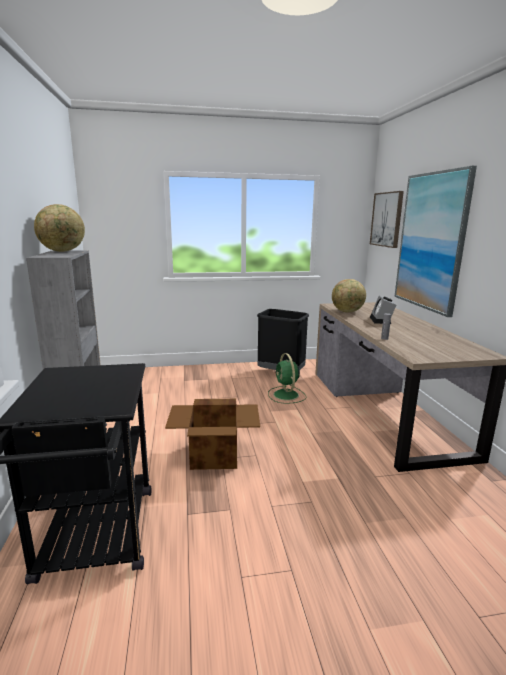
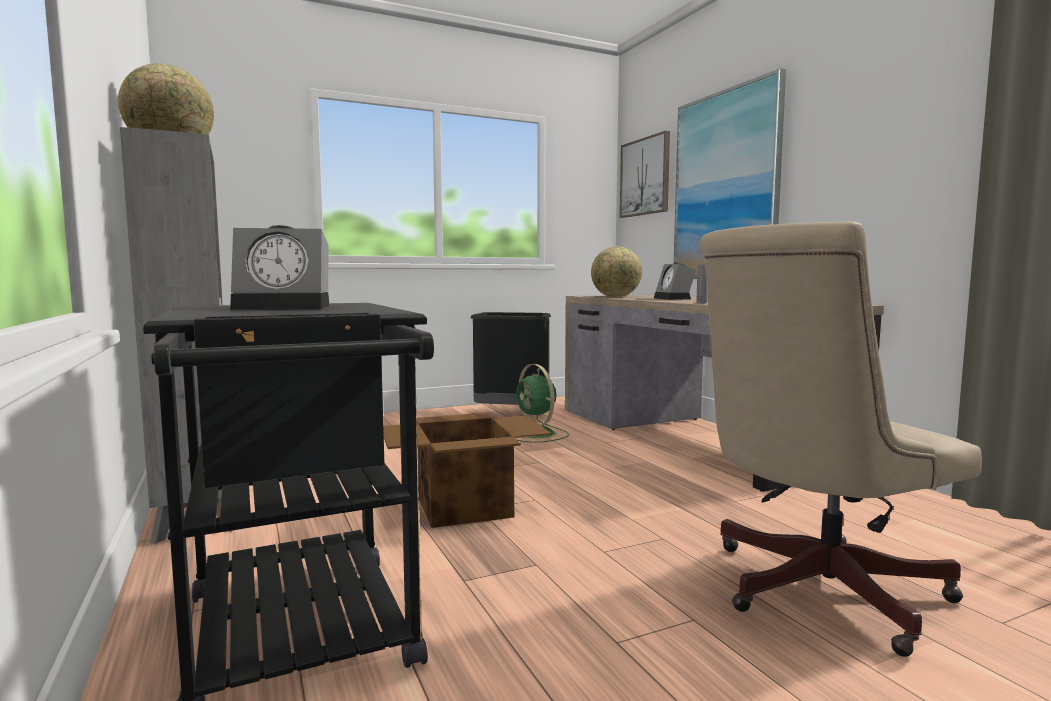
camera: 15 degrees left, 10 degrees down
none -> alarm clock [230,225,329,310]
none -> beige office chair [699,221,982,657]

